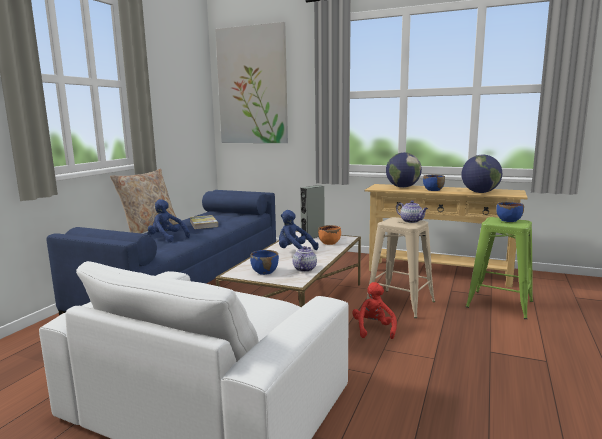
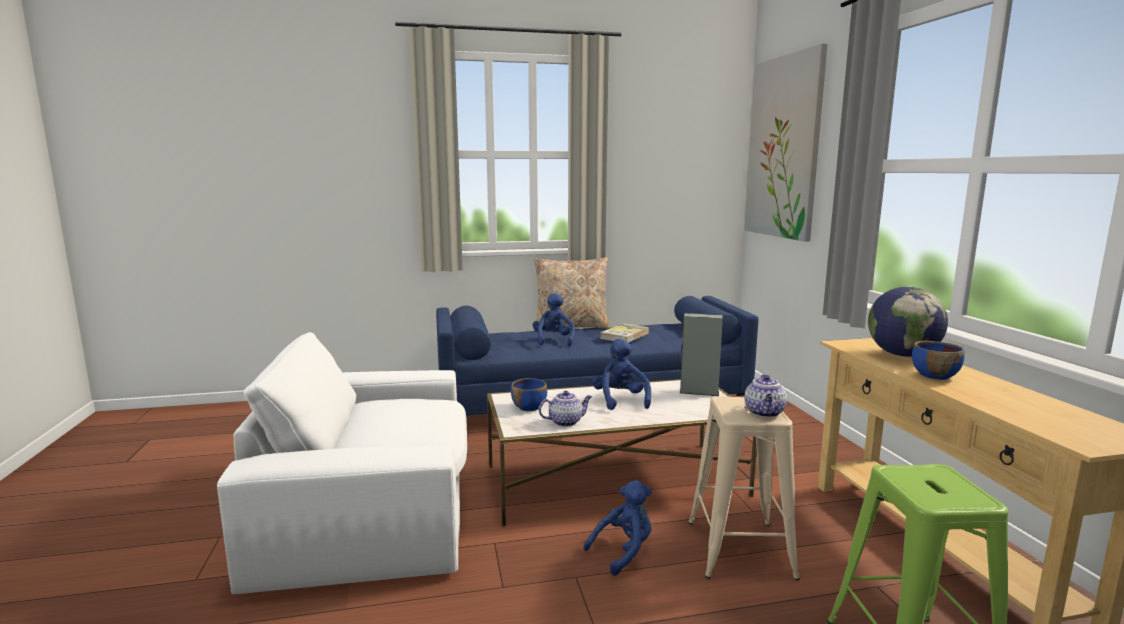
camera: 55 degrees right, 0 degrees up
orange bowl [318,225,341,245] -> none
red plush toy [352,282,397,339] -> blue plush toy [583,480,652,576]
globe [461,155,502,193] -> none
blue bowl [496,202,524,222] -> none

